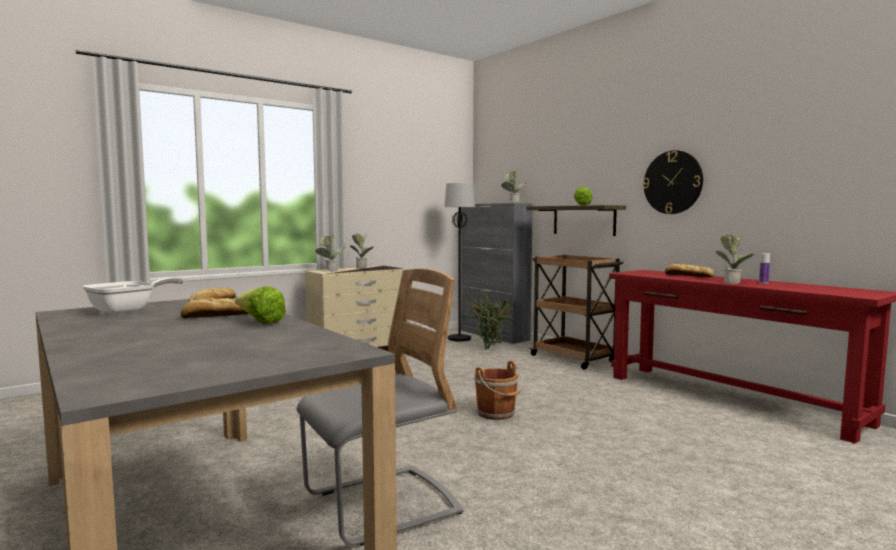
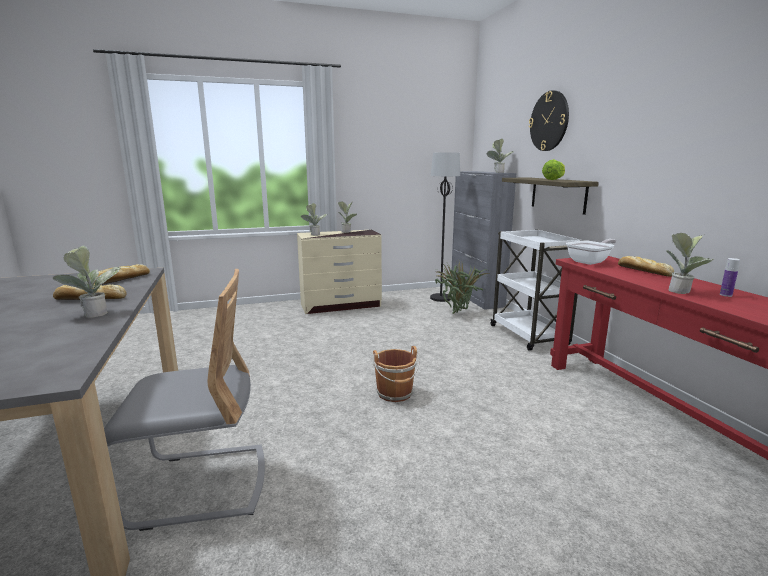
camera: 20 degrees right, 10 degrees up
frying pan [82,277,184,314] -> frying pan moved to [566,239,616,265]
lettuce [235,286,286,324] -> potted plant [53,245,121,318]
brown cart [529,255,624,369] -> white cart [490,229,581,351]
wall clock [643,150,703,214] -> wall clock moved to [529,90,569,151]

